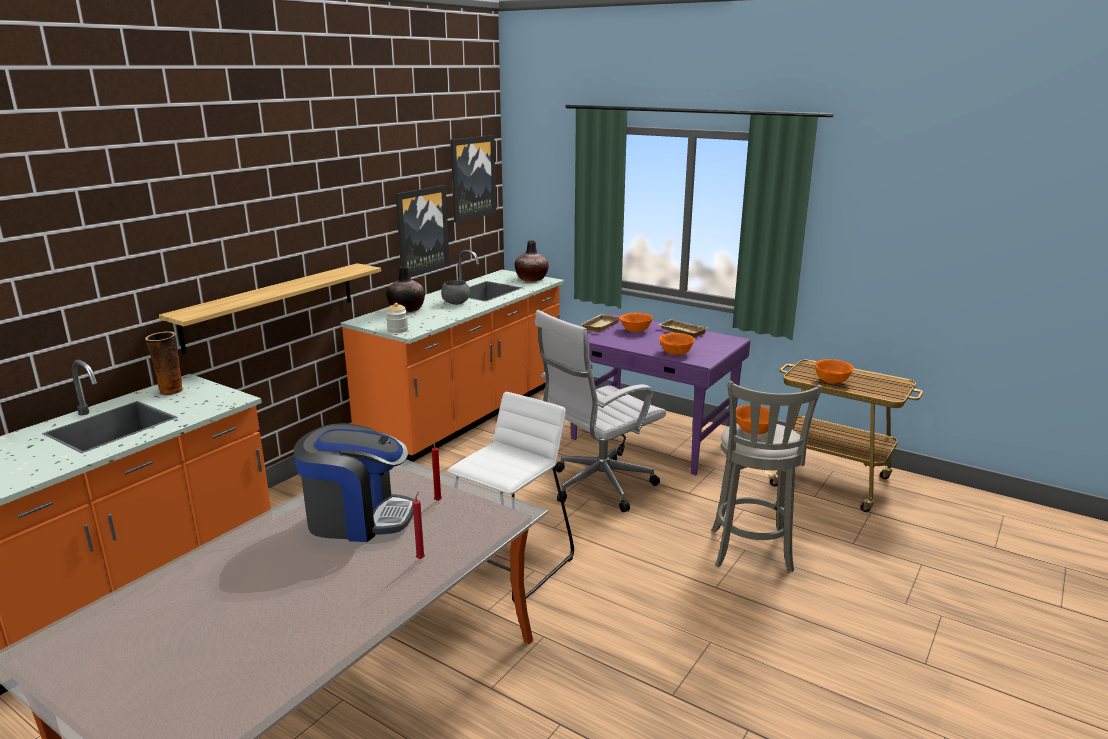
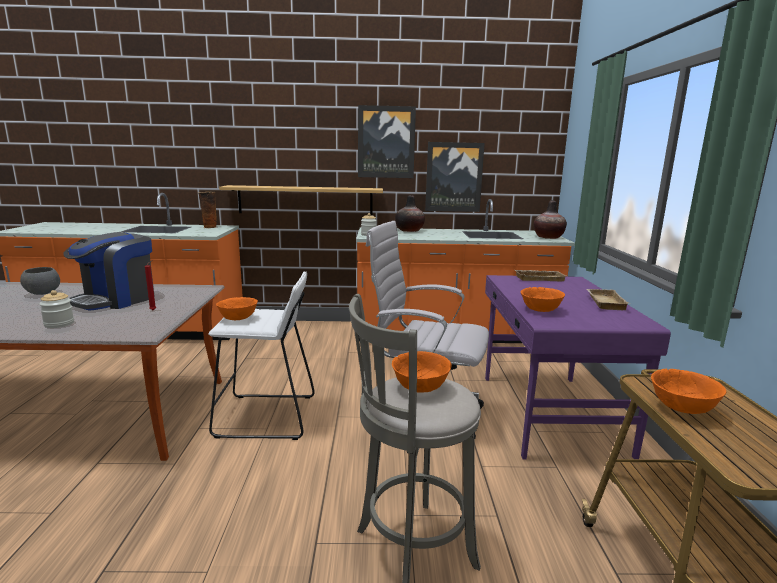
camera: 55 degrees right, 5 degrees down
coffee machine [294,423,415,542] -> coffee machine turned 60 degrees clockwise [63,232,154,311]
red candle [413,491,425,559] -> jar [39,290,74,328]
grey bowl [441,281,470,305] -> grey bowl moved to [20,267,60,295]
picture [450,135,496,223] -> picture moved to [358,105,416,178]
orange bowl [620,313,653,332] -> orange bowl moved to [216,297,258,320]

